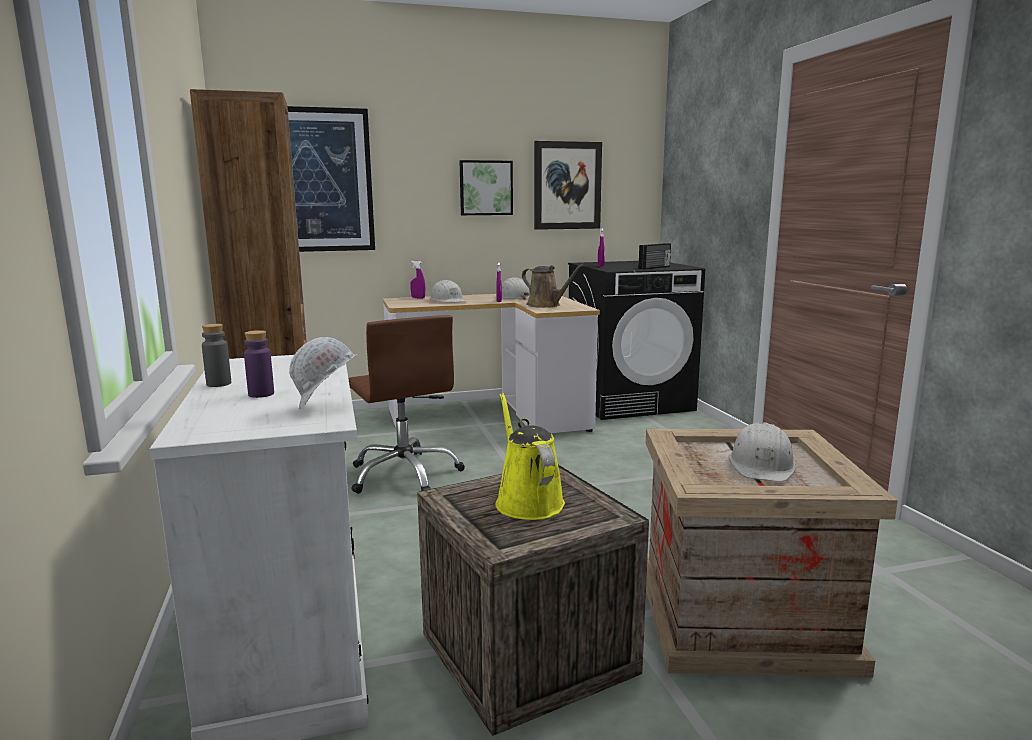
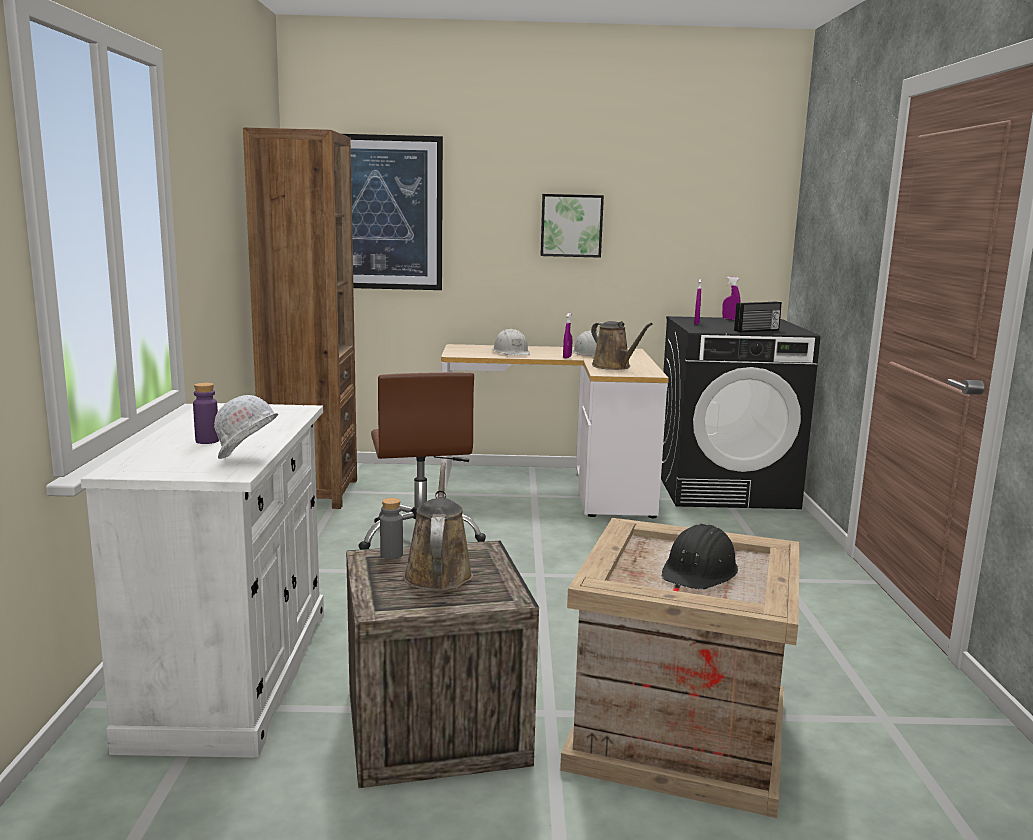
camera: 15 degrees right, 0 degrees up
grey bottle [202,324,231,387] -> grey bottle moved to [380,498,403,559]
purple spray bottle [410,261,425,299] -> purple spray bottle moved to [722,277,741,320]
yellow watering can [496,393,565,520] -> brown watering can [403,463,473,591]
picture [534,141,602,230] -> none
white hard hat [729,422,796,482] -> black hard hat [661,524,738,590]

